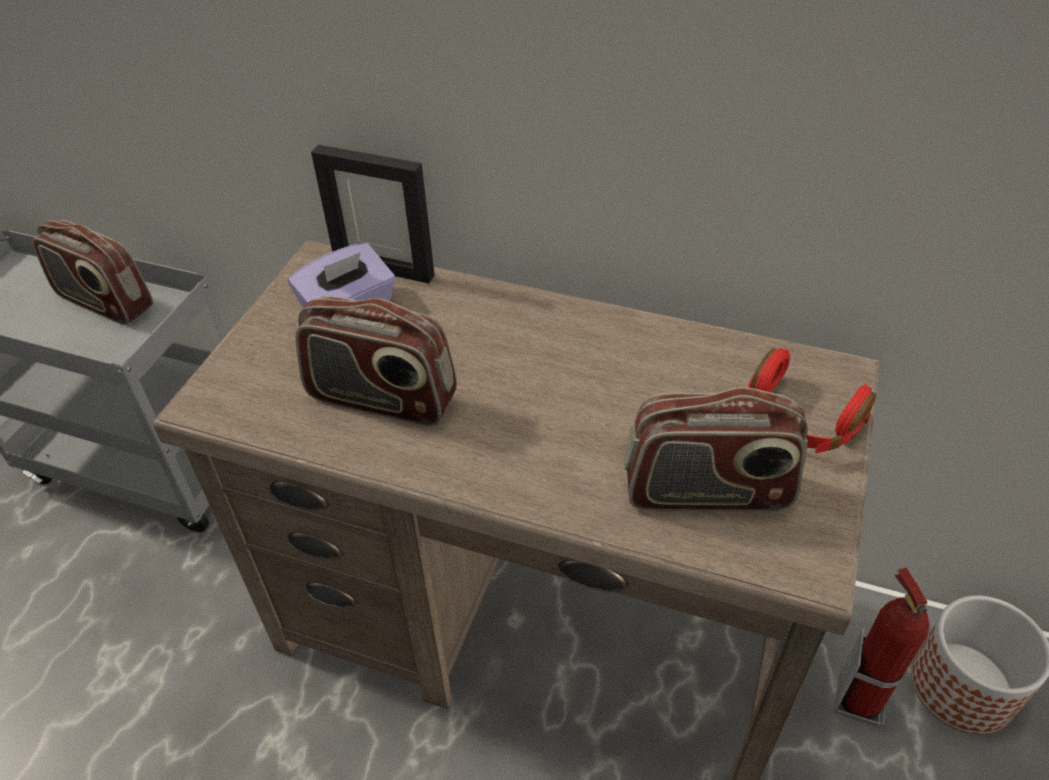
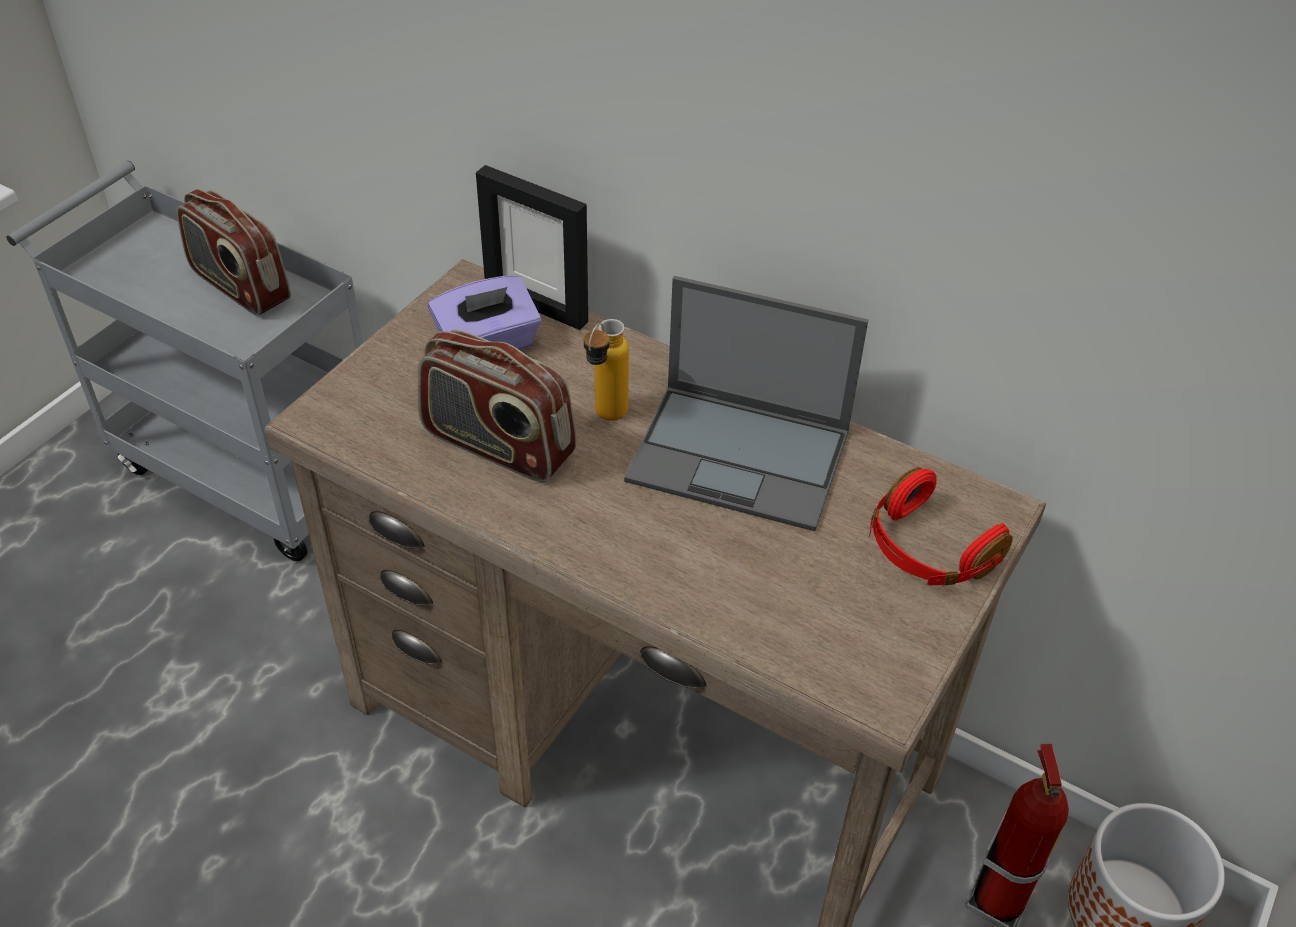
camera: 10 degrees right, 0 degrees up
radio [624,387,808,512] -> none
none -> bottle [584,319,629,421]
none -> laptop [624,276,868,531]

